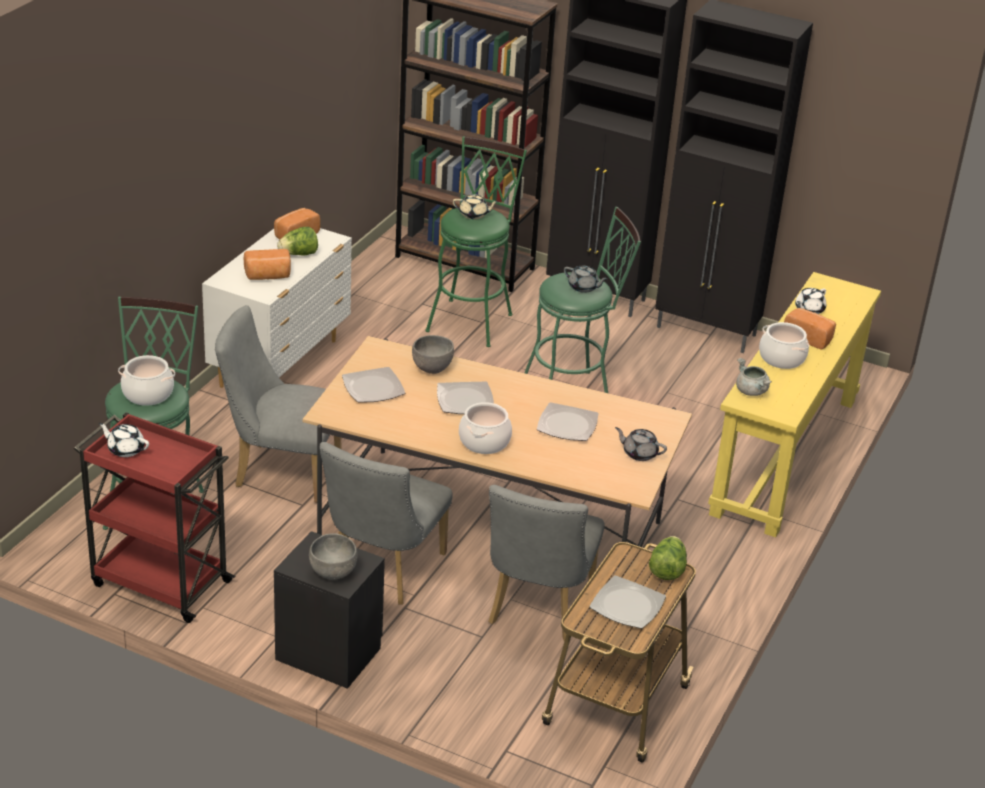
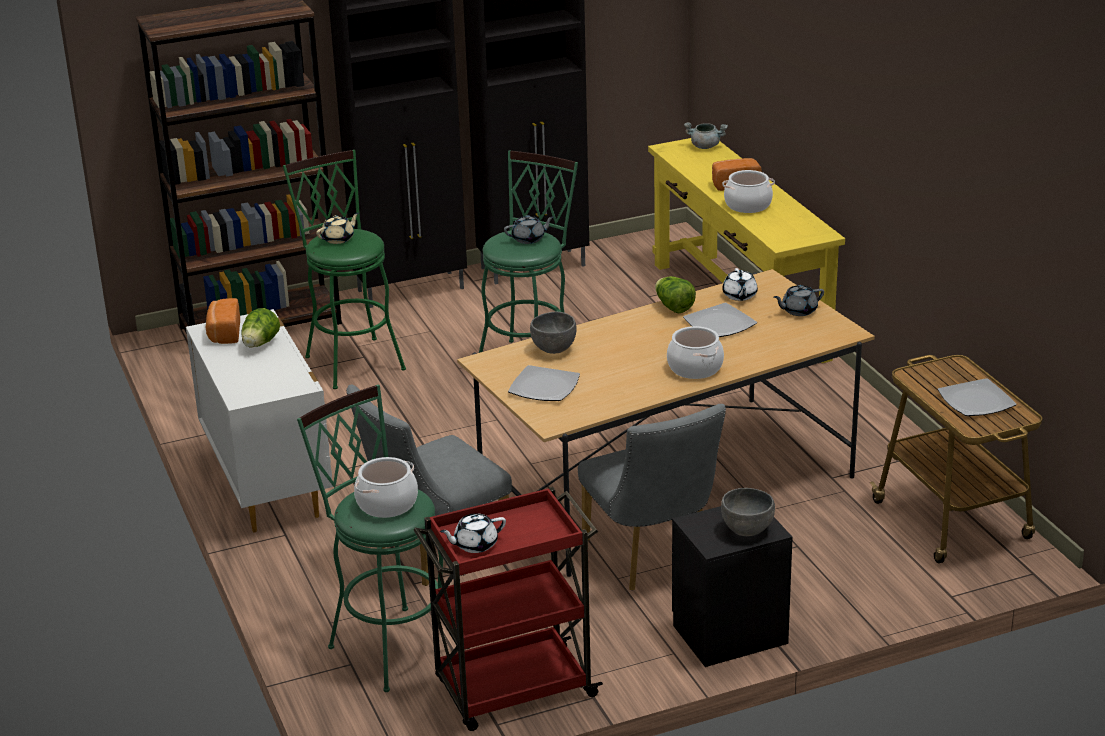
camera: 45 degrees left, 5 degrees down
bread [244,249,291,280] -> none
plate [437,382,494,414] -> none
grey chair [488,485,604,641] -> none
lettuce [649,536,687,580] -> lettuce moved to [655,276,696,313]
grey cooking pot [736,358,772,396] -> grey cooking pot moved to [684,122,728,149]
white teapot [795,288,826,314] -> white teapot moved to [722,268,758,301]

